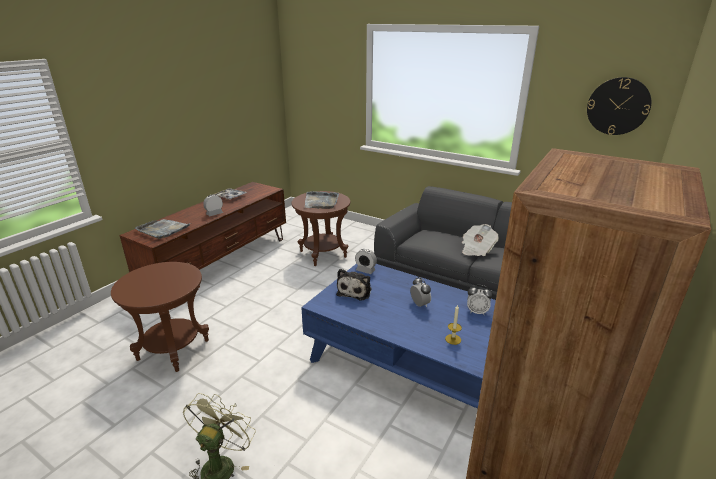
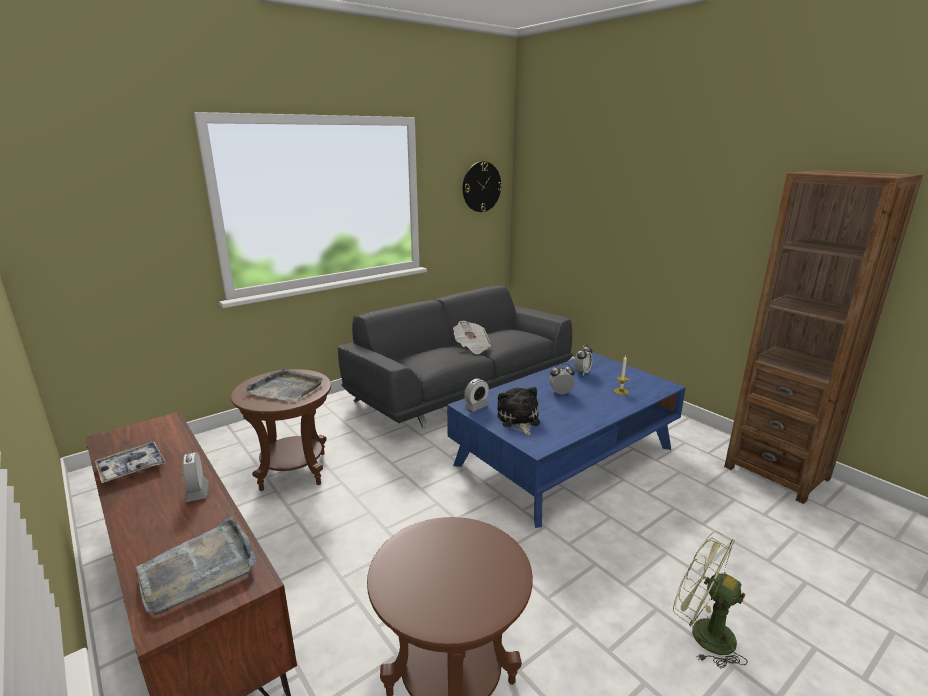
camera: 70 degrees left, 5 degrees down
plush toy [336,269,372,300] -> plush toy turned 135 degrees counterclockwise [497,387,540,436]

